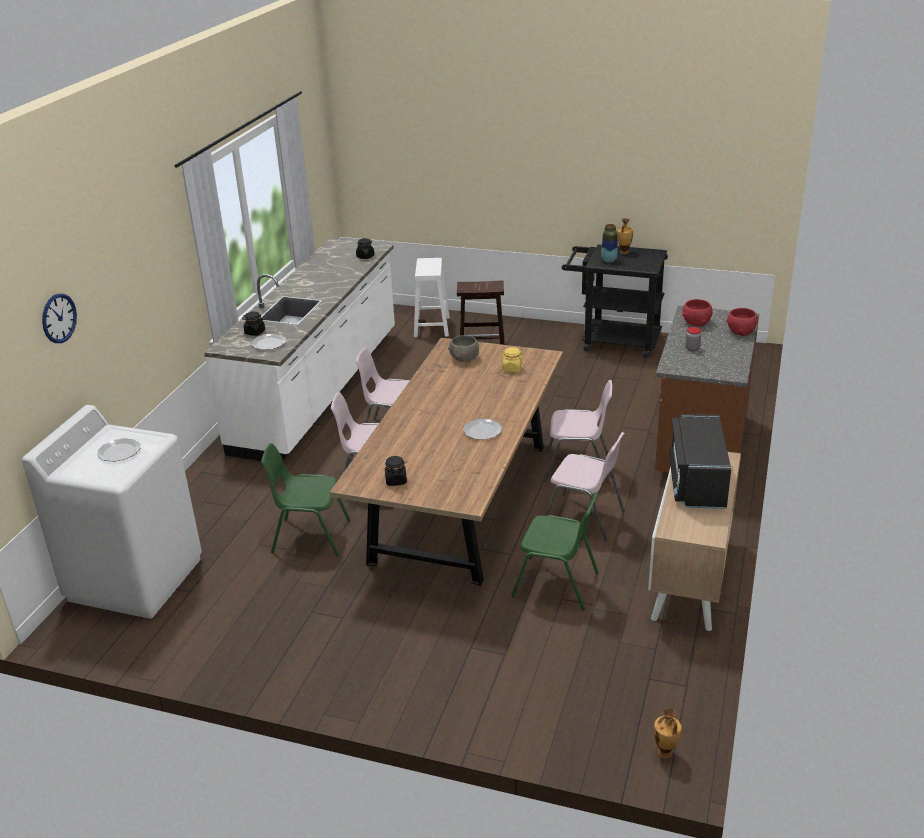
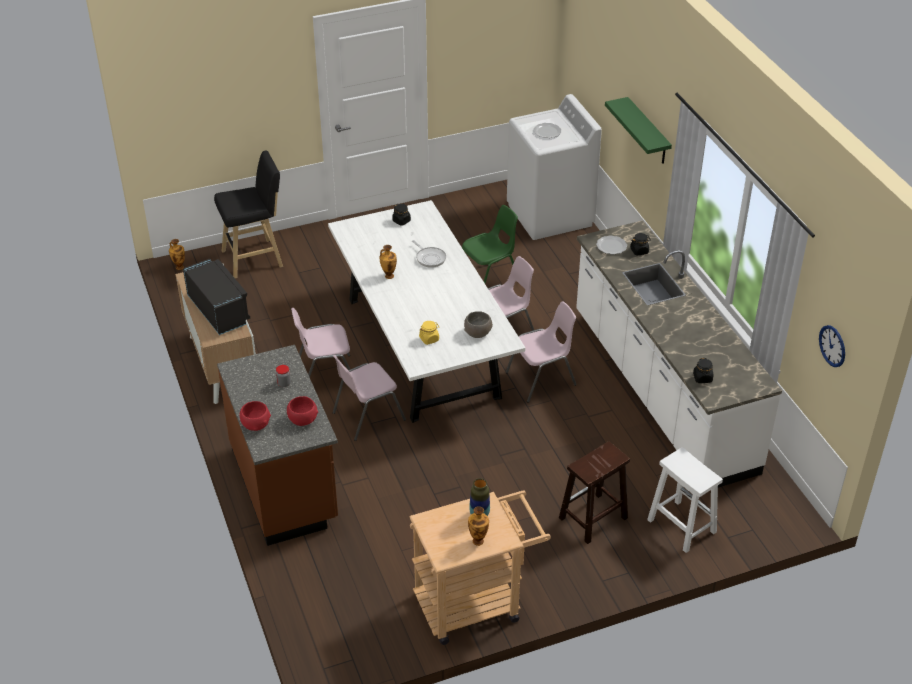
camera: 140 degrees right, 10 degrees up
wall clock [42,293,77,343] -> wall clock moved to [819,325,845,367]
brown dining table [330,338,563,586] -> white dining table [328,200,525,423]
plate [463,419,502,440] -> vase [379,245,397,279]
green chair [511,492,599,610] -> none
black cart [562,244,668,358] -> beige cart [409,490,551,645]
none -> black stool [214,151,283,278]
none -> frying pan [412,240,446,268]
none -> green shelf [605,97,672,164]

